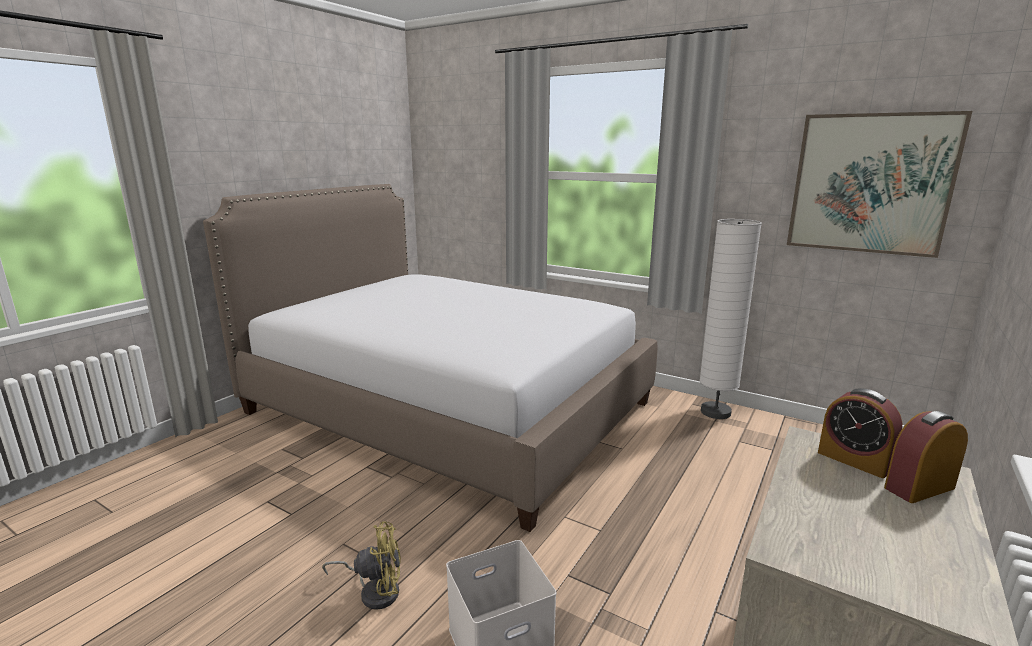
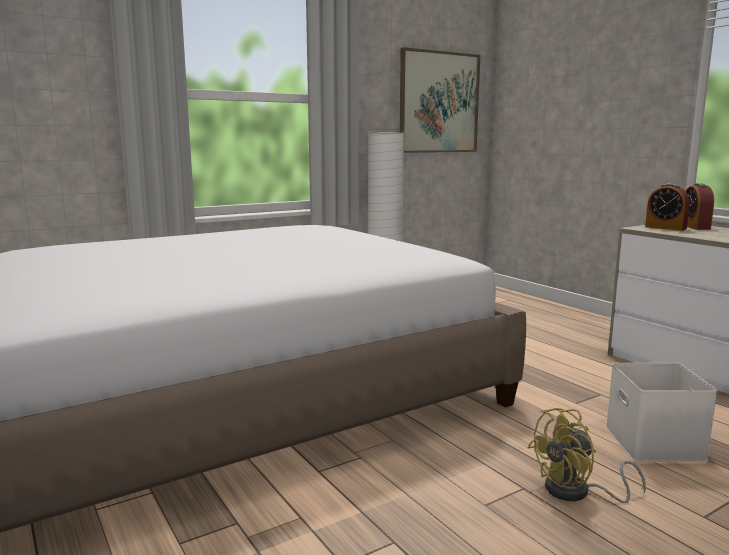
camera: 65 degrees left, 5 degrees down
yellow fan [322,521,401,610] -> yellow fan turned 135 degrees counterclockwise [527,408,646,503]
alarm clock [818,388,902,478] -> alarm clock turned 60 degrees clockwise [645,183,690,231]

